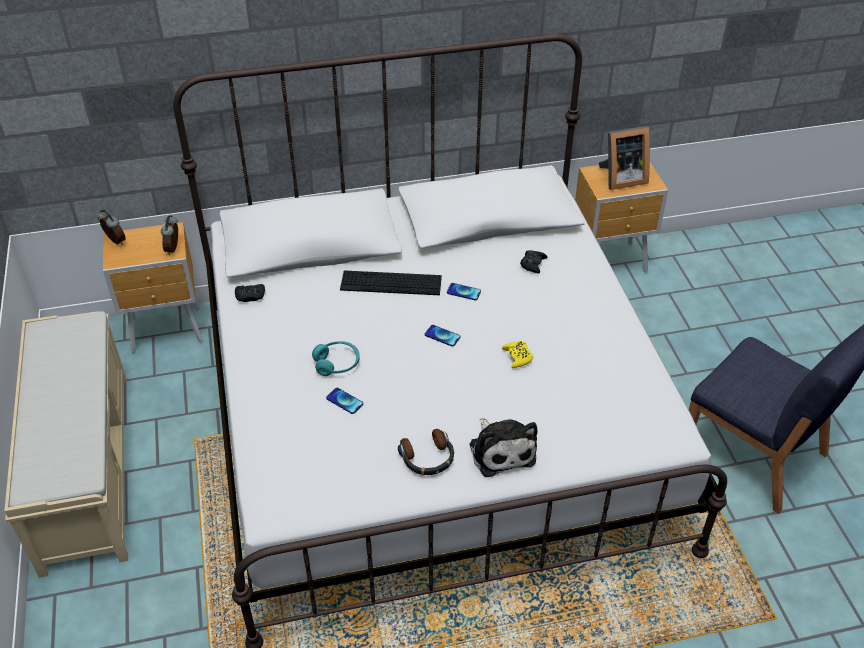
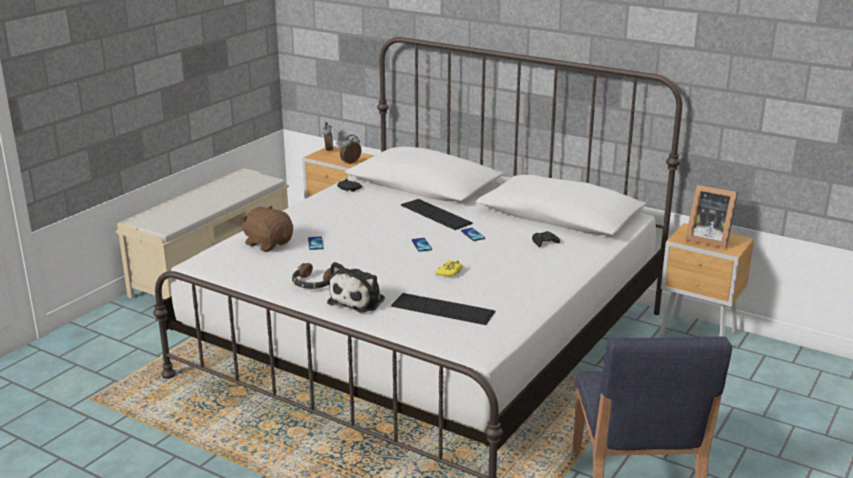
camera: 45 degrees right, 20 degrees down
turquoise headphones [312,341,360,376] -> none
none -> brown plush toy [240,206,293,252]
none -> keyboard [391,293,495,325]

